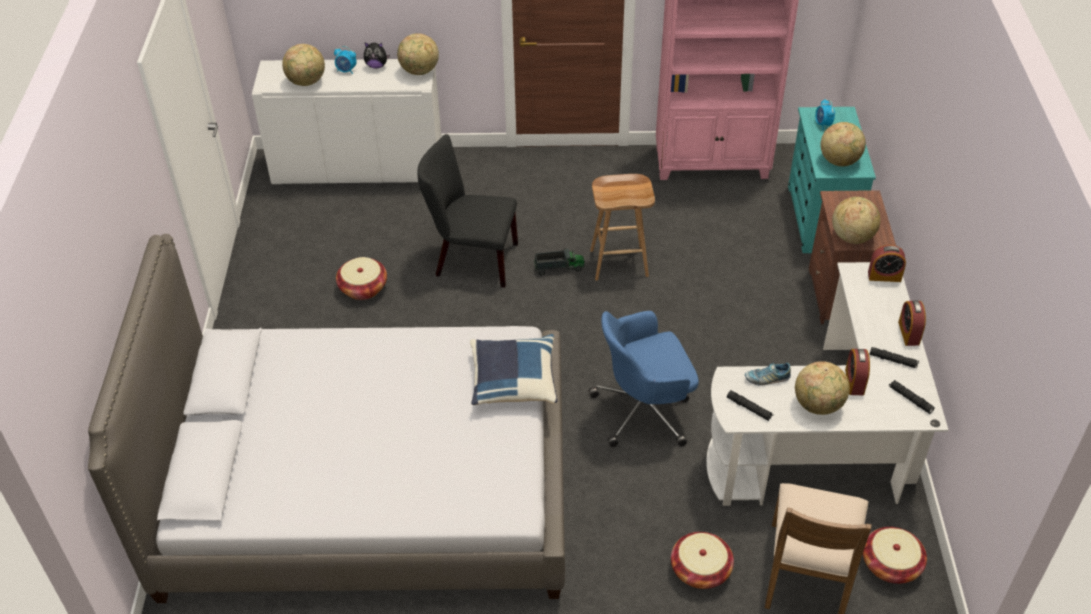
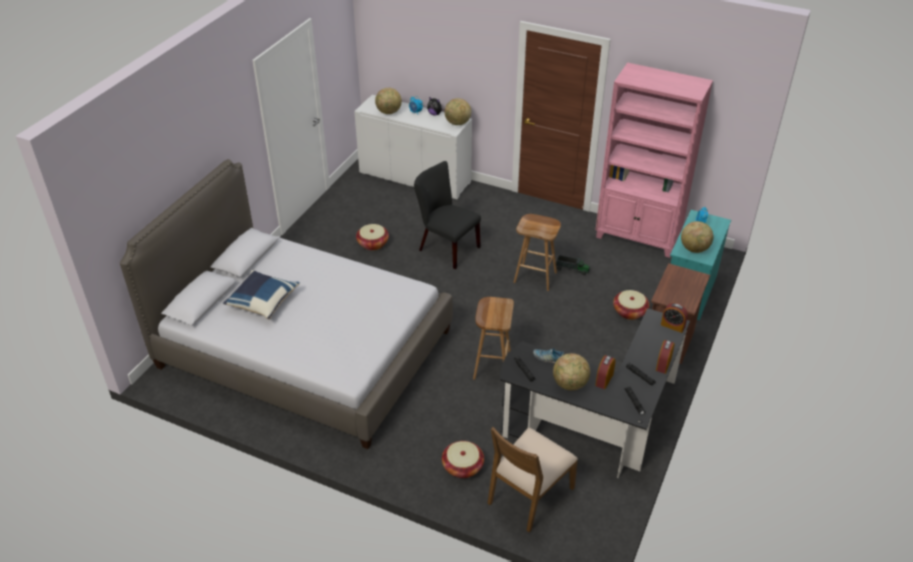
camera: 25 degrees right, 5 degrees down
blue pillow [470,334,558,405] -> blue pillow moved to [223,270,300,319]
toy truck [534,248,585,275] -> toy truck moved to [556,255,590,275]
blue office chair [589,311,699,447] -> brown stool [473,297,514,380]
white desk [706,262,948,506] -> black desk [500,308,690,478]
globe [832,197,881,244] -> none
basket [863,527,927,584] -> basket moved to [613,290,650,320]

